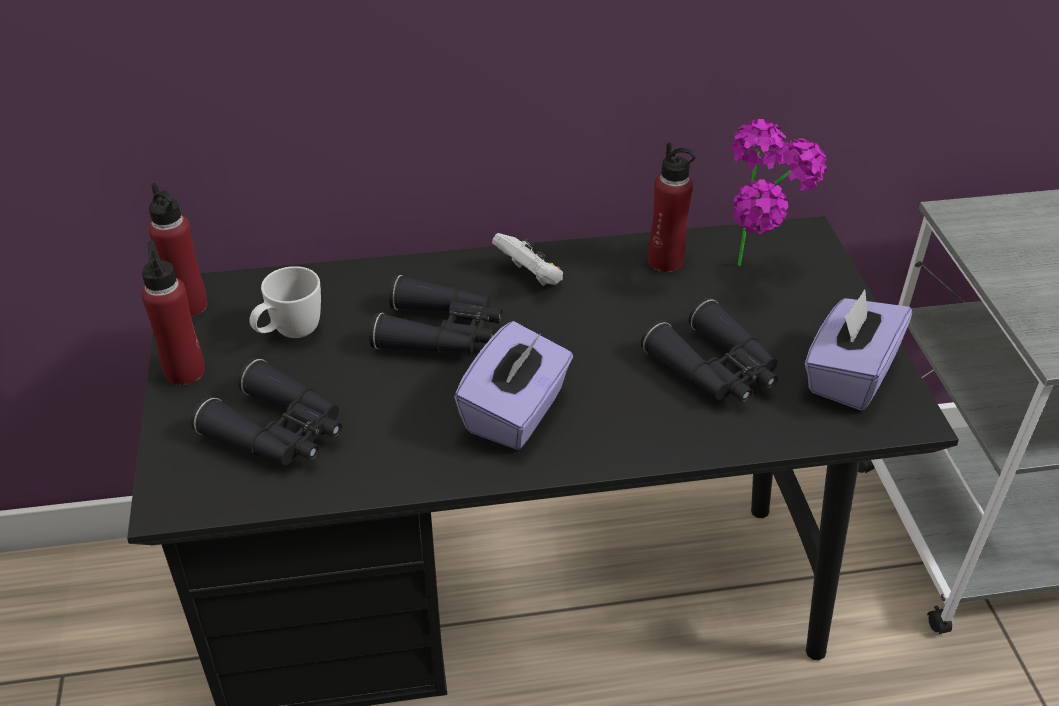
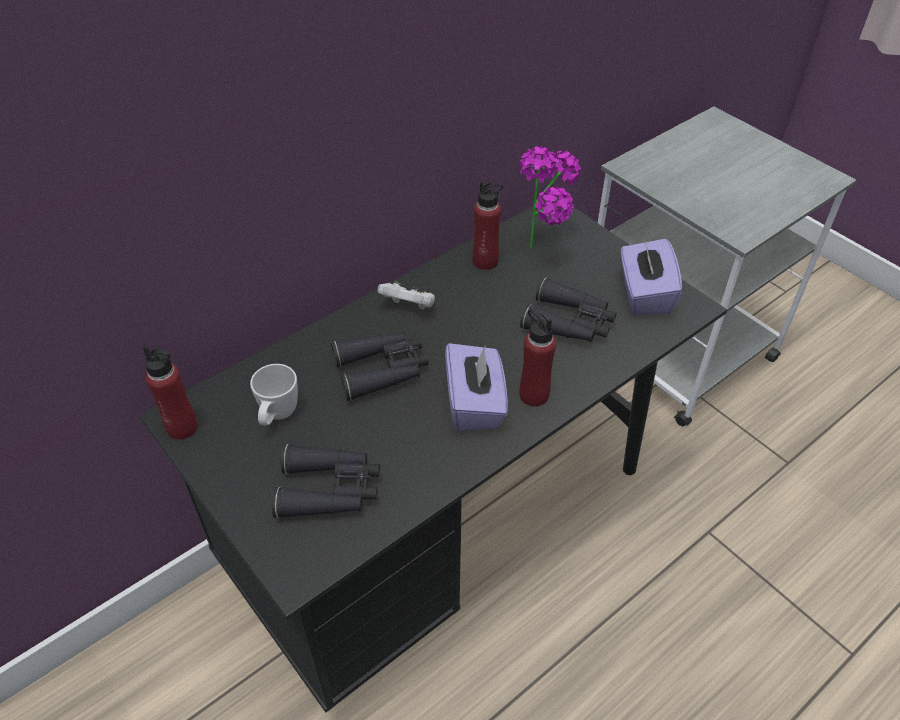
camera: 30 degrees left, 5 degrees up
red bottle [141,241,205,385] -> red bottle moved to [519,309,556,407]

